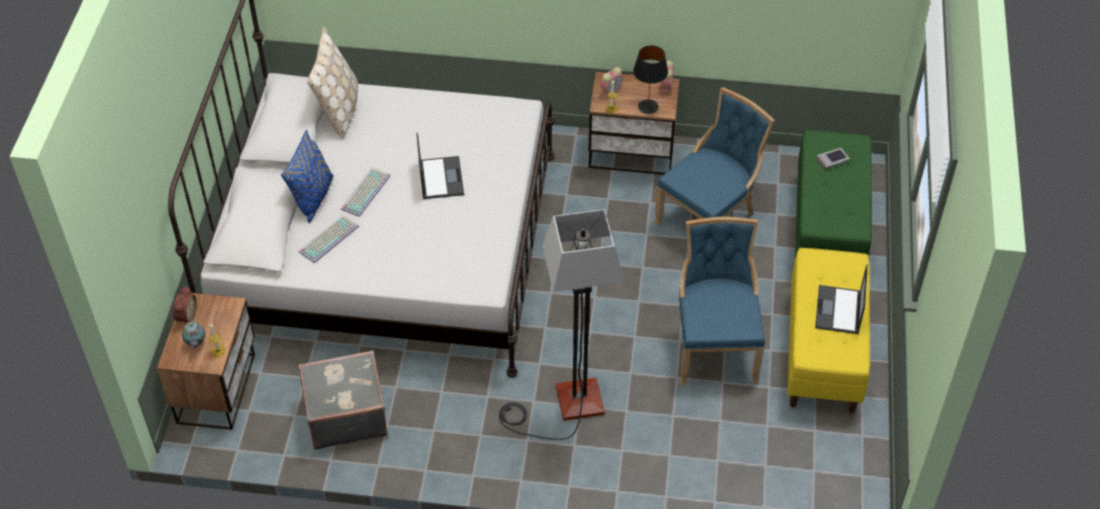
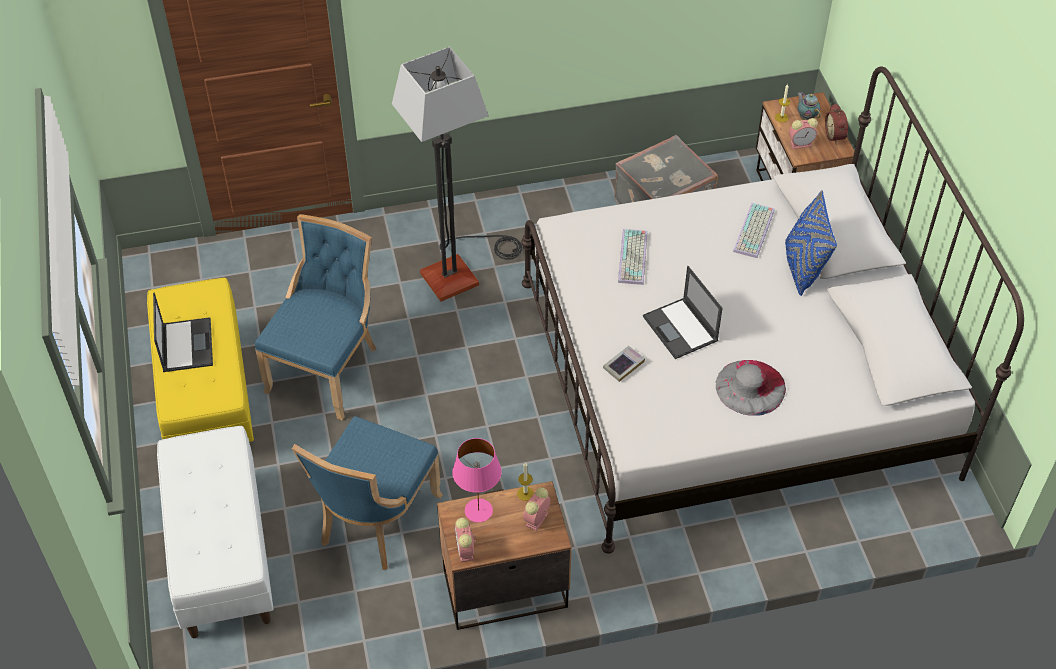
camera: 160 degrees right, 0 degrees up
beige pillow [307,27,358,139] -> none
keyboard [341,168,390,217] -> keyboard moved to [618,229,647,285]
black table lamp [633,45,668,114] -> pink table lamp [452,438,502,522]
blue chair [679,217,765,386] -> blue chair turned 135 degrees counterclockwise [255,214,376,421]
green bench [795,130,872,258] -> white bench [157,426,274,638]
book [816,148,850,169] -> book moved to [603,346,645,382]
none -> grey hat [716,360,786,416]
none -> alarm clock [789,118,818,149]

